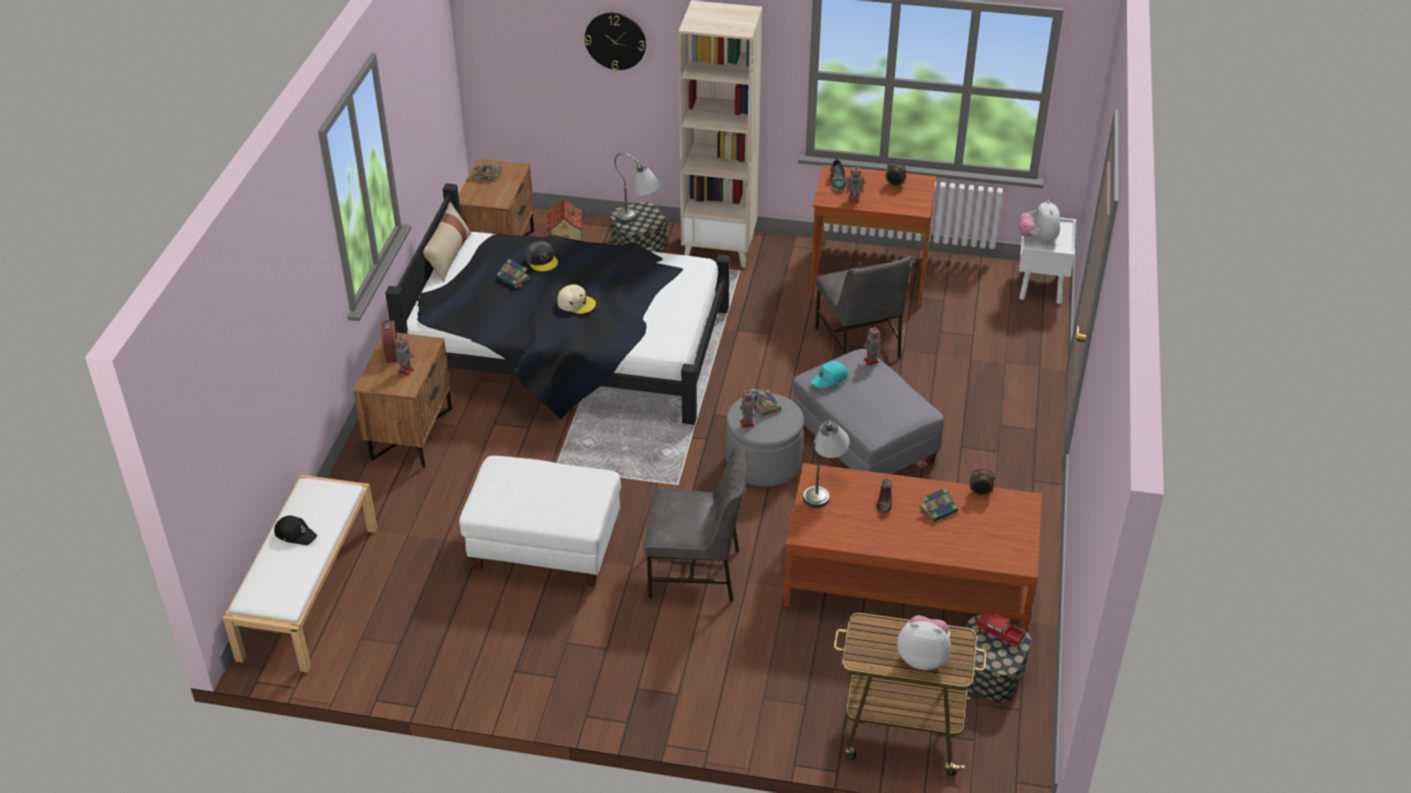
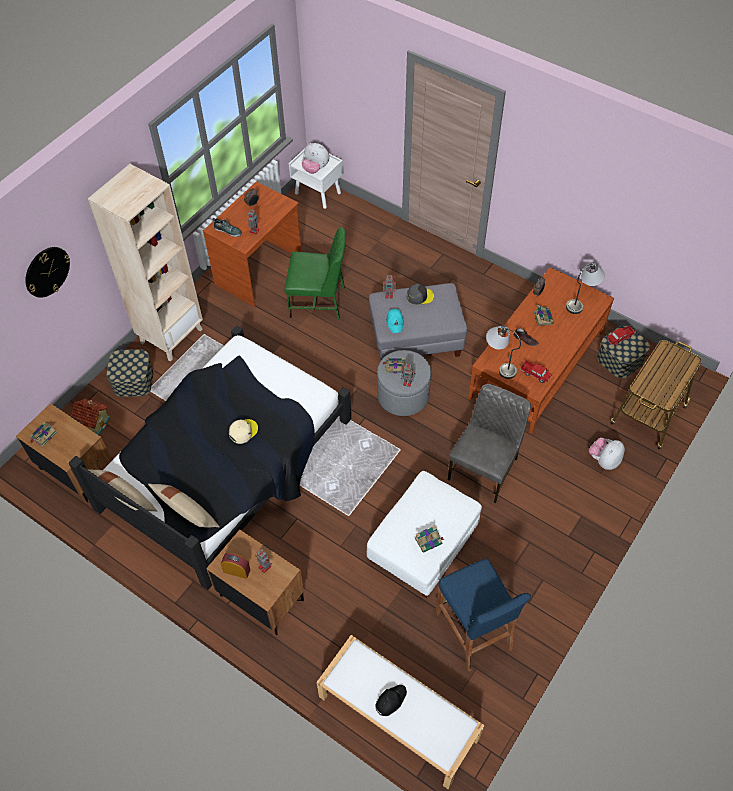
camera: 65 degrees left, 15 degrees up
book [497,259,530,288] -> book moved to [415,526,444,553]
grey cap [525,241,558,271] -> grey cap moved to [407,284,434,305]
grey table lamp [614,153,661,223] -> grey table lamp moved to [566,262,605,314]
grey chair [815,256,911,359] -> green chair [284,227,346,320]
plush toy [897,615,951,670] -> plush toy moved to [589,438,625,470]
none -> beige pillow [148,484,220,528]
none -> blue stool [435,559,531,672]
none -> toy truck [520,360,551,383]

